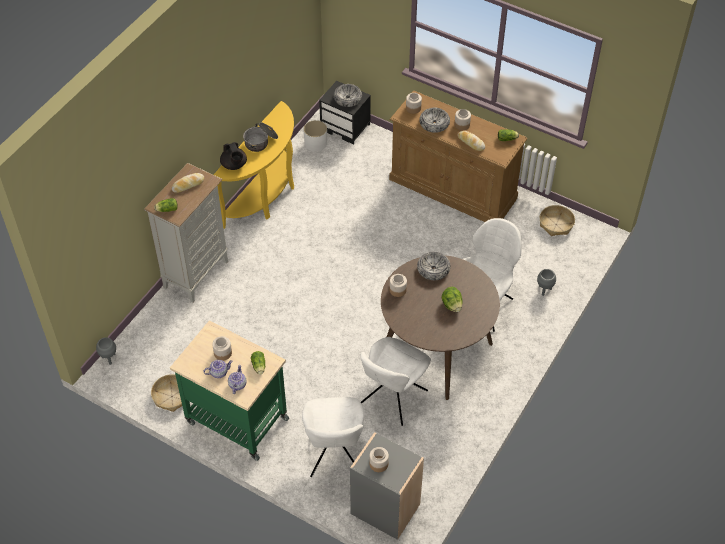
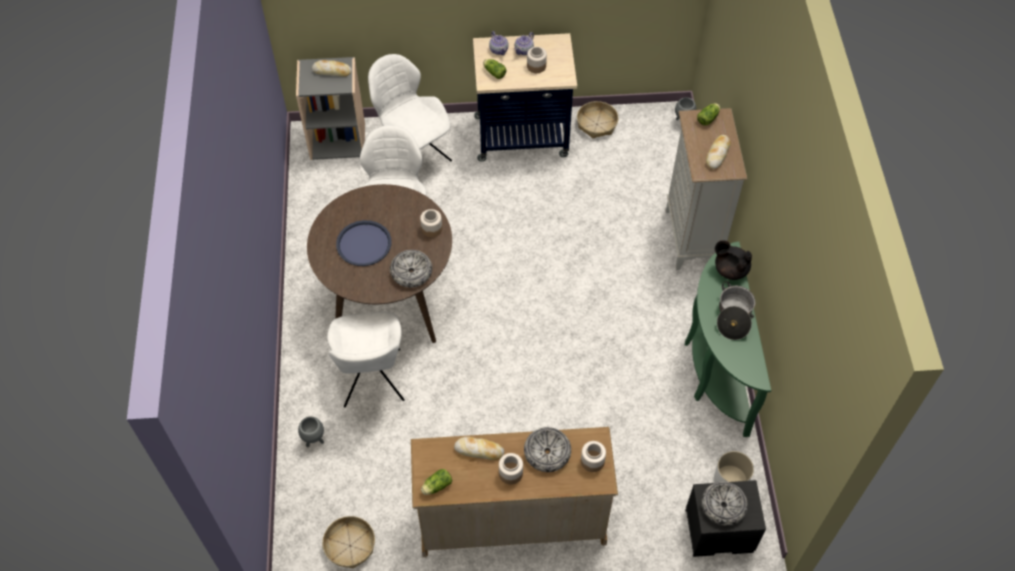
camera: 145 degrees right, 5 degrees up
green cart [170,320,289,461] -> blue cart [473,33,577,162]
yellow console table [213,101,294,229] -> green console table [685,242,771,437]
jar [369,447,389,472] -> bread [312,60,352,77]
lettuce [441,287,463,312] -> blue tray [336,220,392,266]

